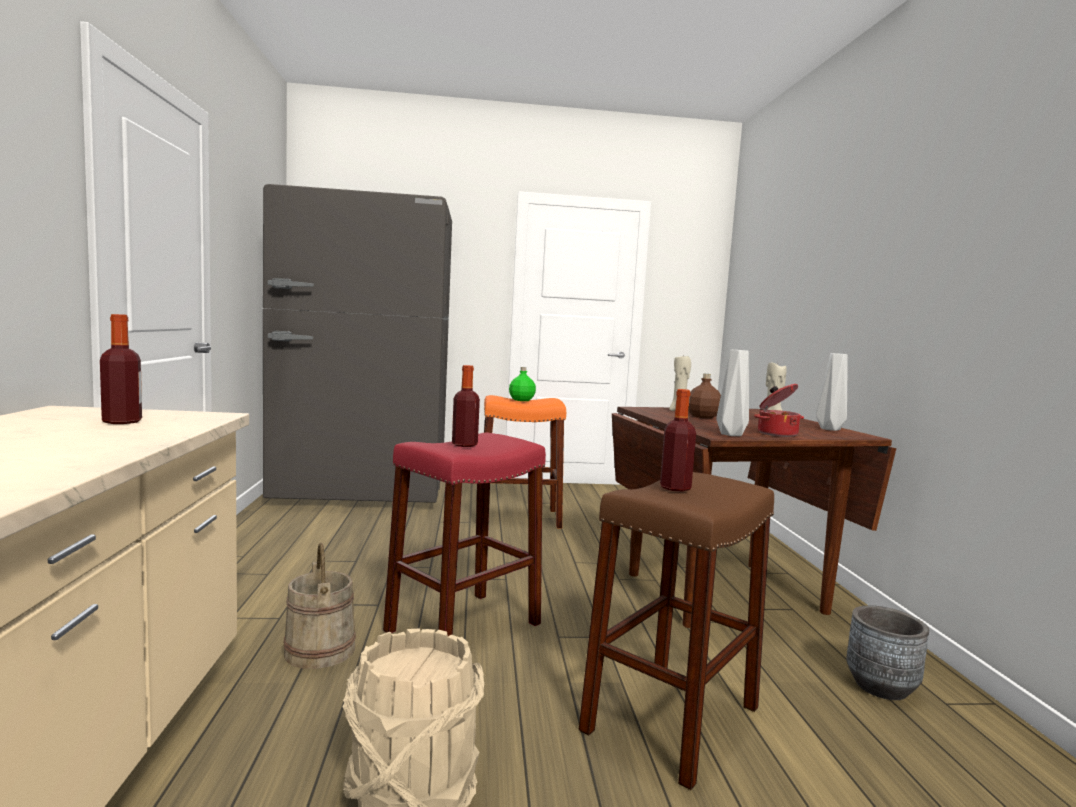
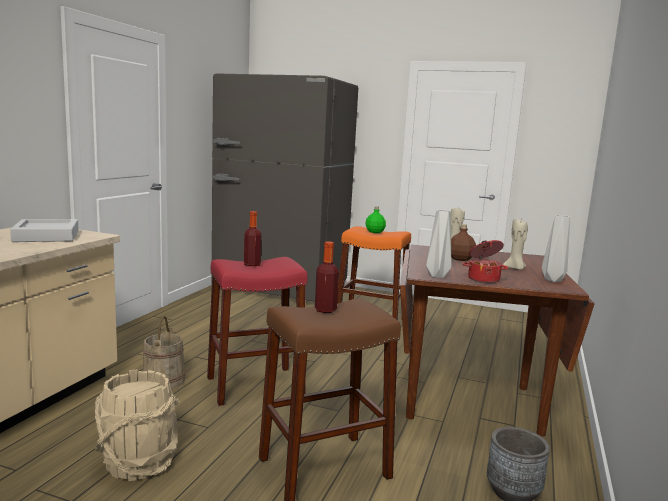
camera: 25 degrees right, 5 degrees up
bottle [100,314,142,424] -> grey tray [10,219,79,242]

